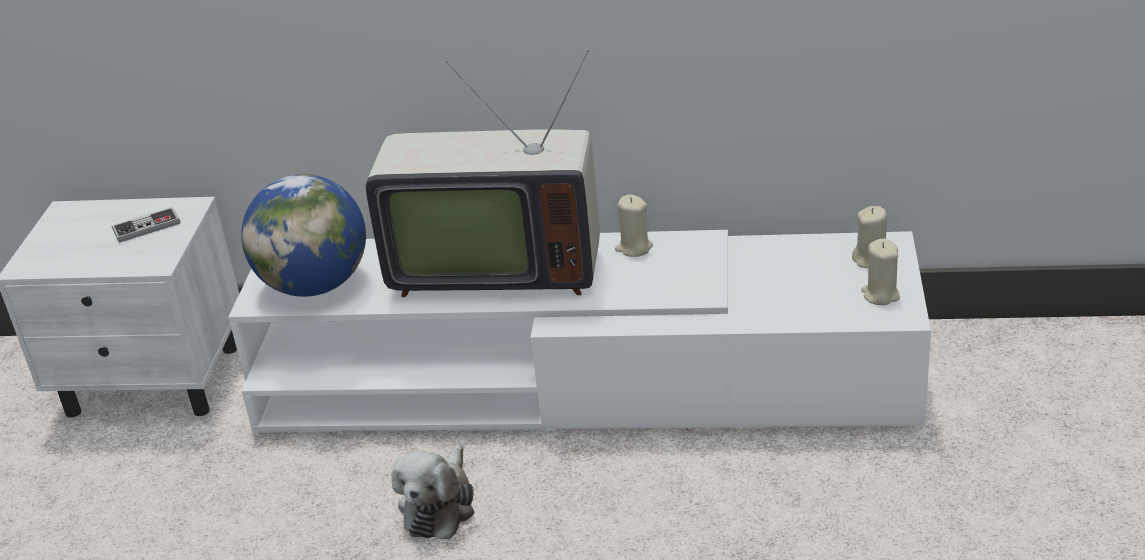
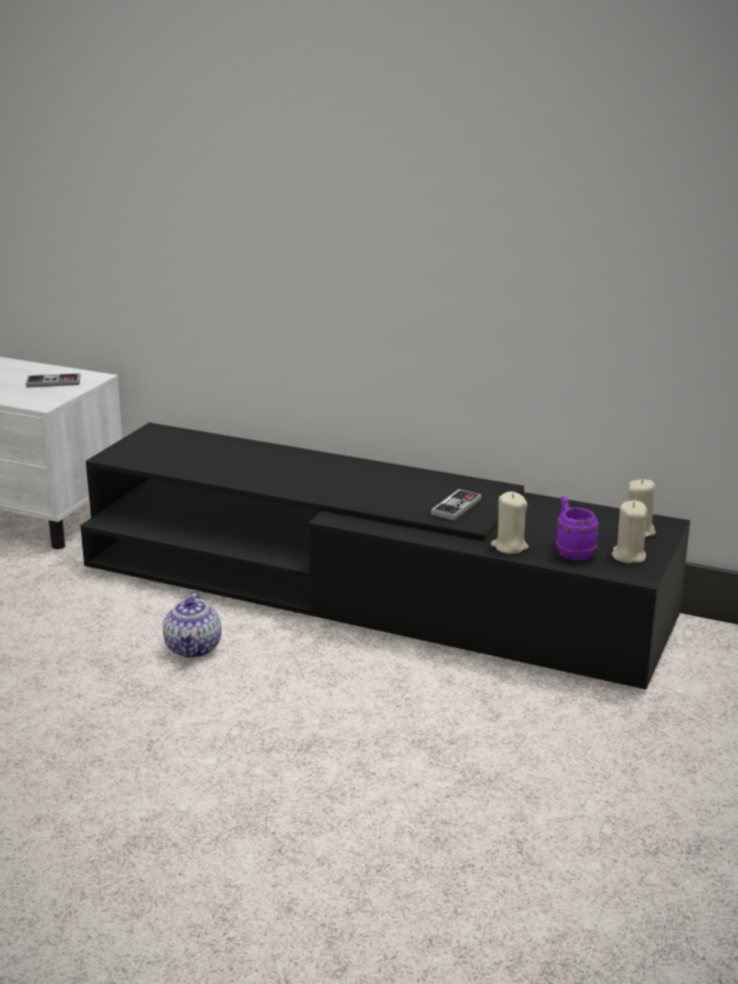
camera: 15 degrees right, 10 degrees down
white tv stand [228,230,931,432] -> black tv stand [80,422,690,690]
globe [241,174,366,297] -> none
television [365,49,600,297] -> none
plush toy [391,444,474,539] -> teapot [163,590,222,658]
beige candle [615,194,653,257] -> beige candle moved to [491,492,529,554]
none -> game controller [431,489,482,521]
none -> purple mug [556,496,600,561]

